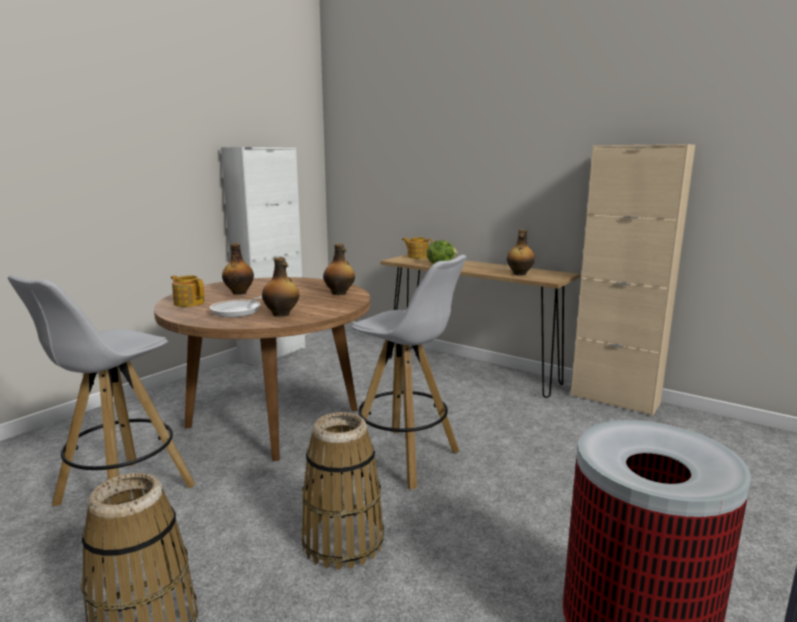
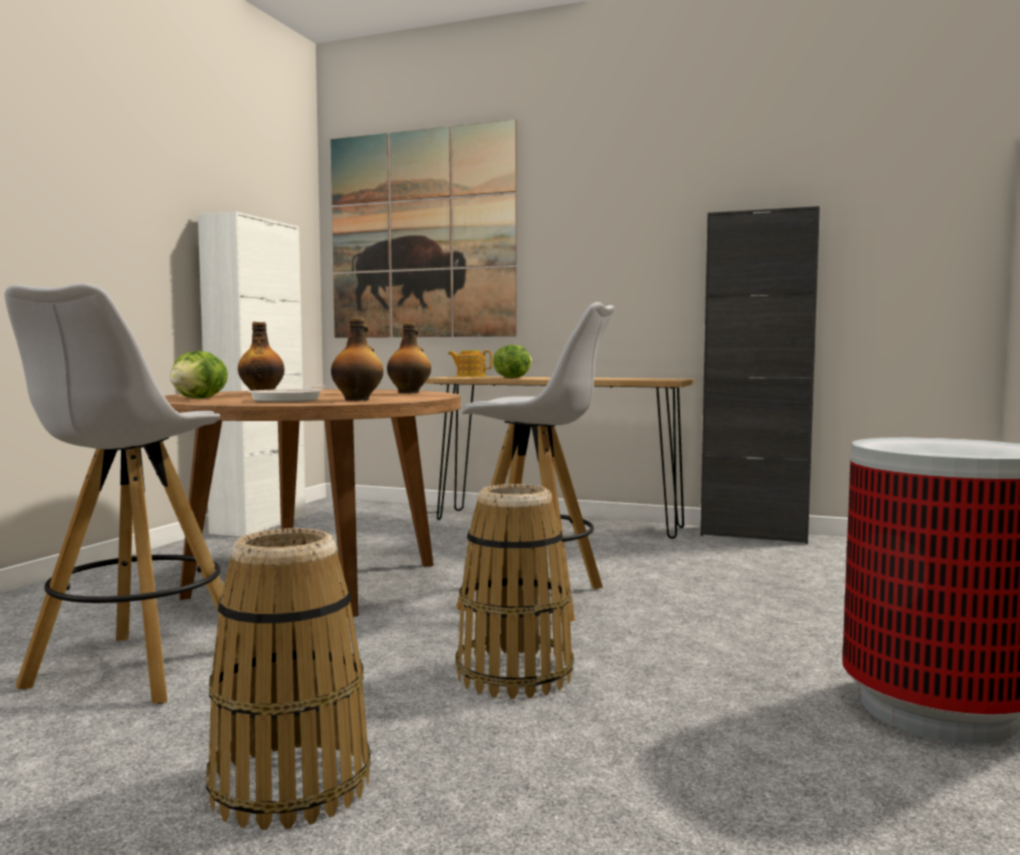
camera: 15 degrees left, 10 degrees down
teapot [171,276,205,307] -> lettuce [170,351,228,399]
bottle [507,230,535,276] -> none
beige cabinet [571,144,695,416] -> black cabinet [700,206,820,544]
none -> picture [330,119,517,338]

